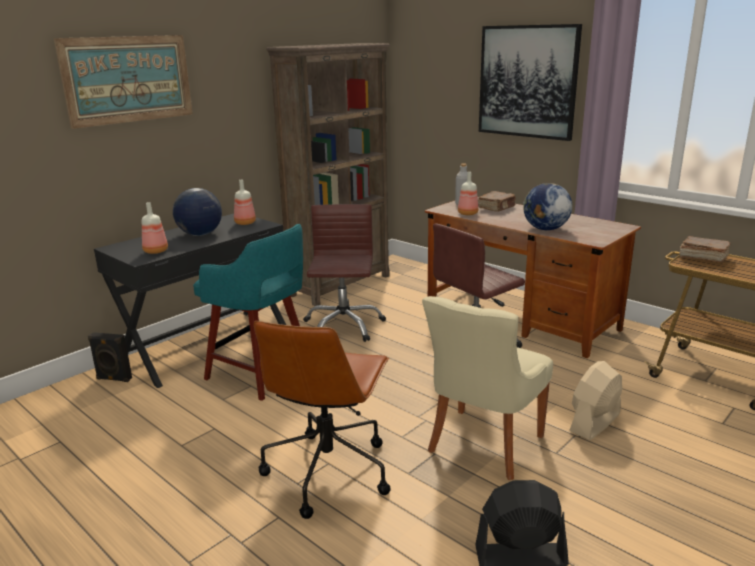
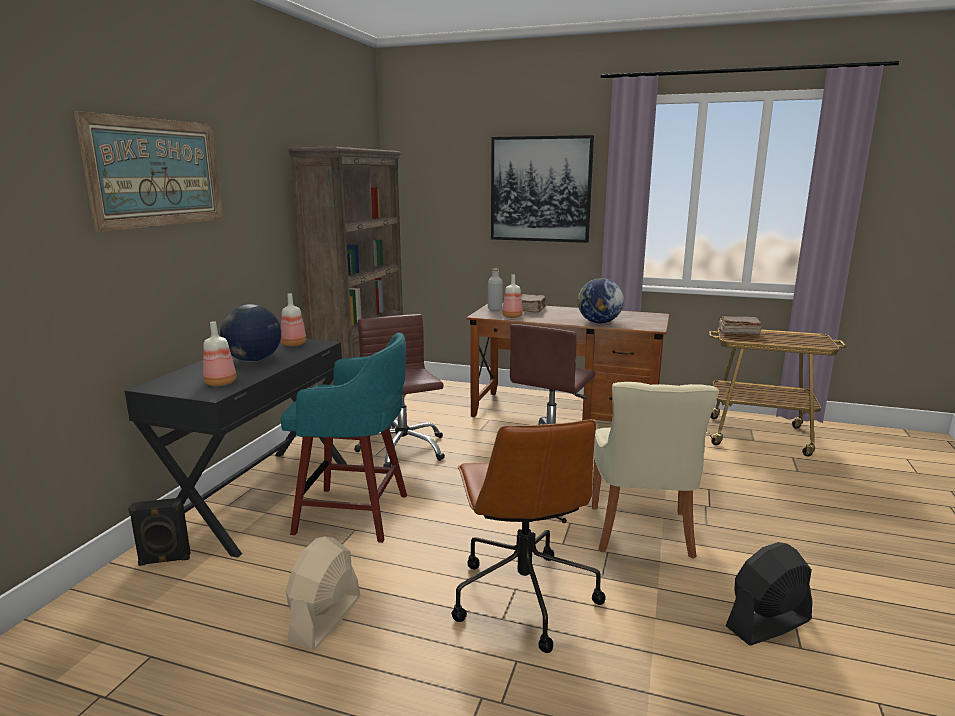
camera: 25 degrees left, 5 degrees down
beige fan [569,361,622,440] -> beige fan moved to [285,537,360,650]

